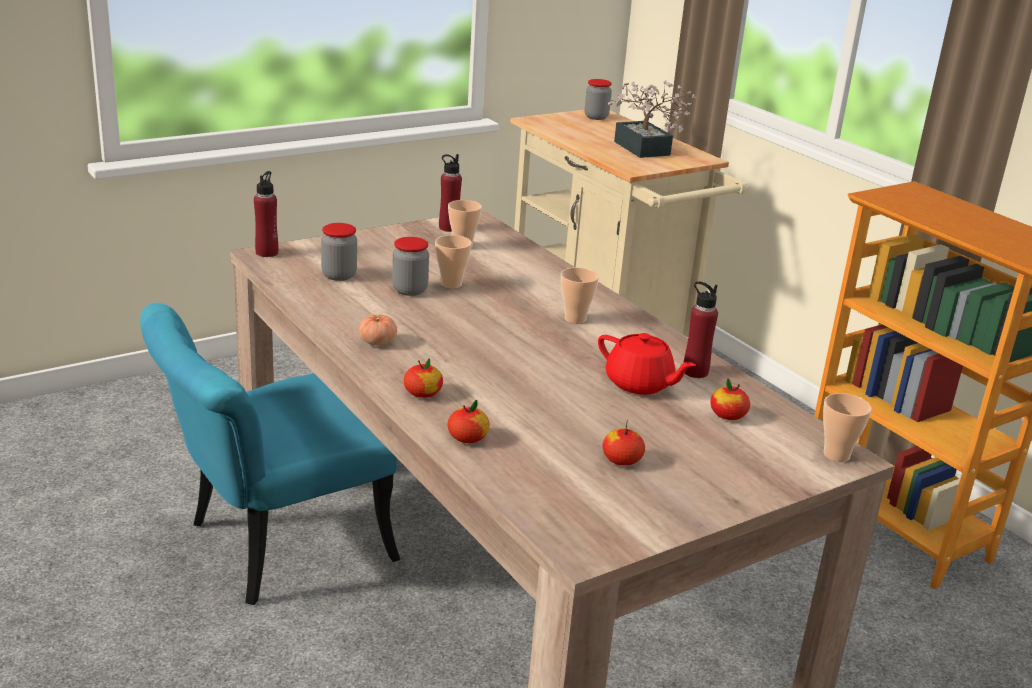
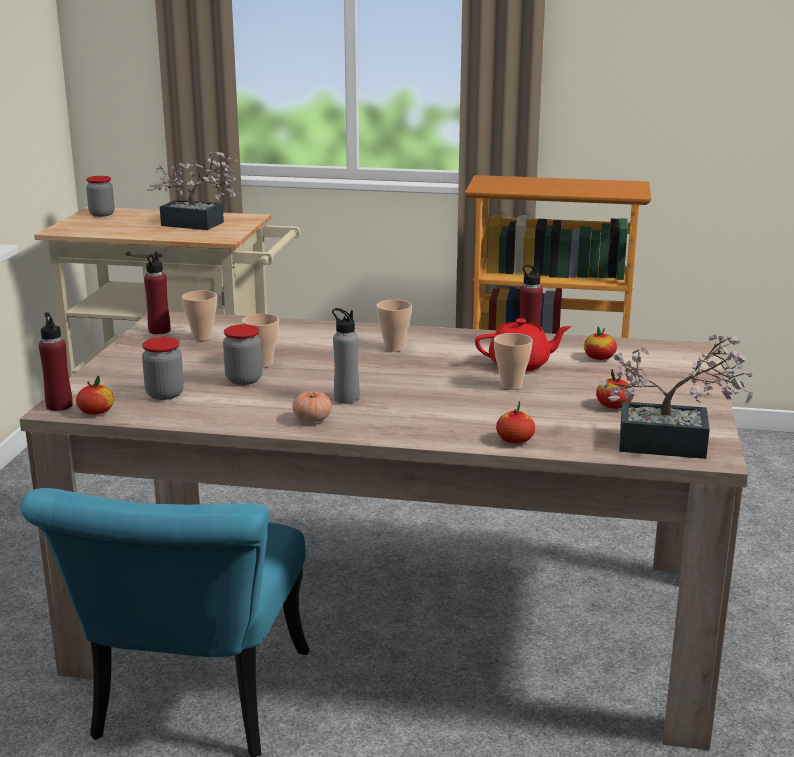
camera: 45 degrees left, 5 degrees down
apple [404,359,443,398] -> apple moved to [76,376,114,415]
cup [823,393,872,462] -> cup moved to [494,333,533,390]
none -> grey bottle [332,308,360,404]
none -> potted plant [598,334,753,459]

